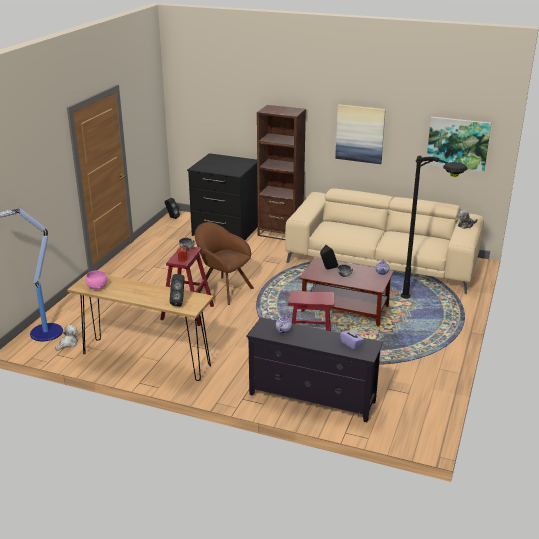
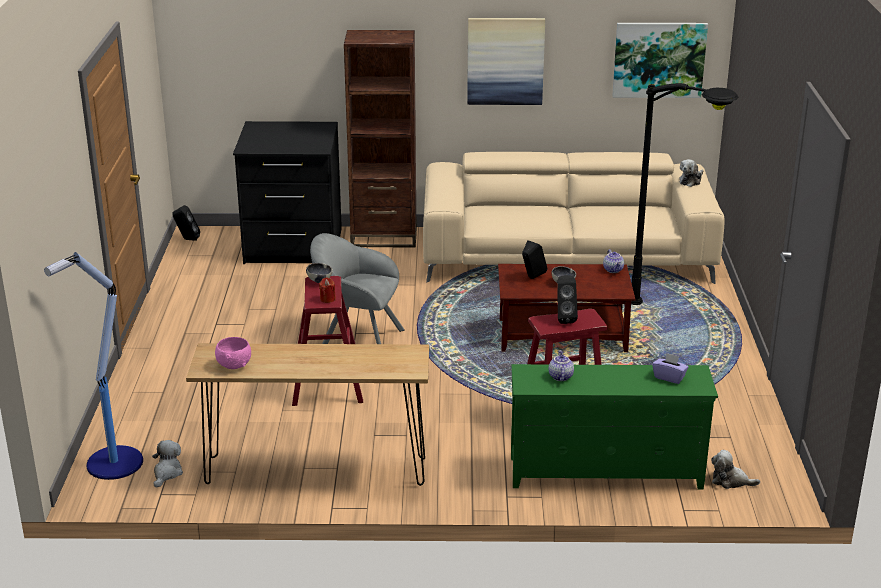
camera: 20 degrees left, 0 degrees up
black speaker [170,274,185,306] -> black speaker moved to [558,275,578,324]
brown armchair [195,222,254,305] -> grey armchair [310,233,405,344]
black tv stand [246,317,383,422] -> green tv stand [511,364,718,490]
none -> plush toy [712,450,760,489]

